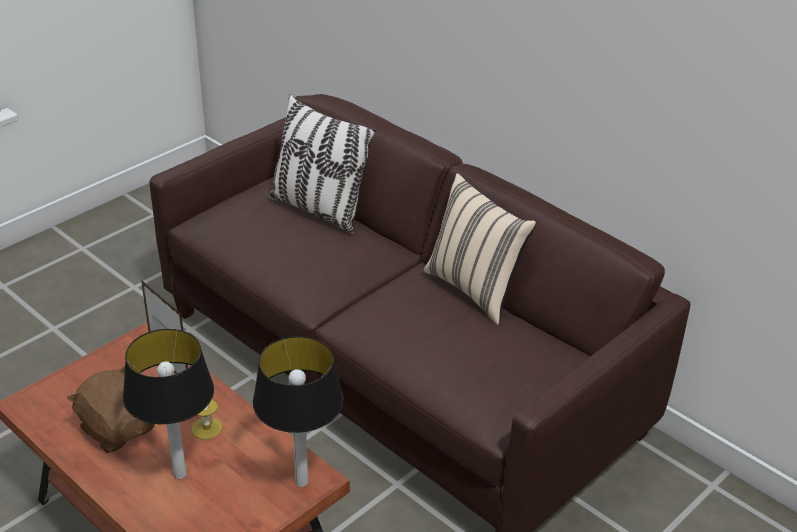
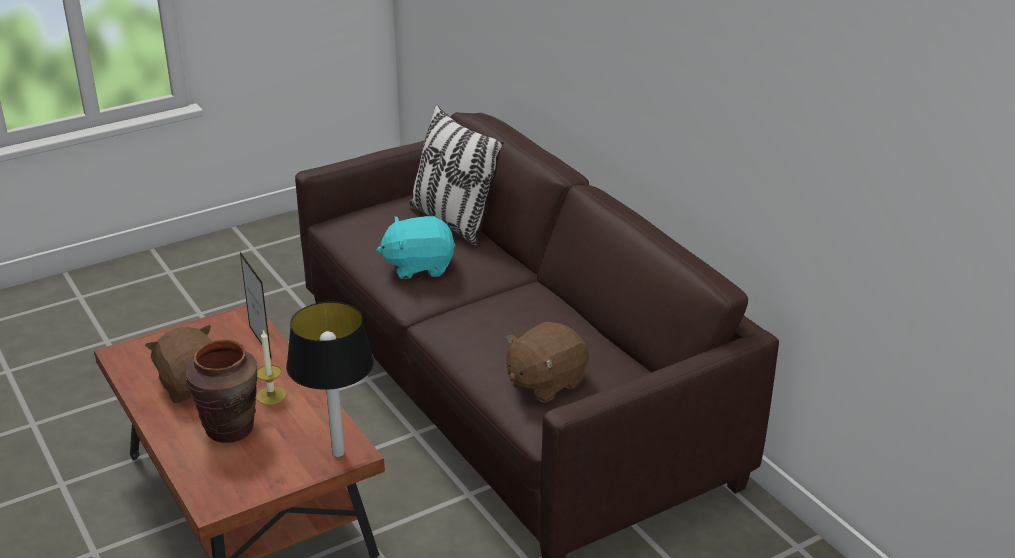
camera: 15 degrees right, 5 degrees down
table lamp [123,329,214,479] -> brown vase [186,340,257,443]
beige pillow [424,173,537,325] -> none
none -> turquoise plush toy [377,216,456,279]
none -> brown plush toy [506,322,589,402]

